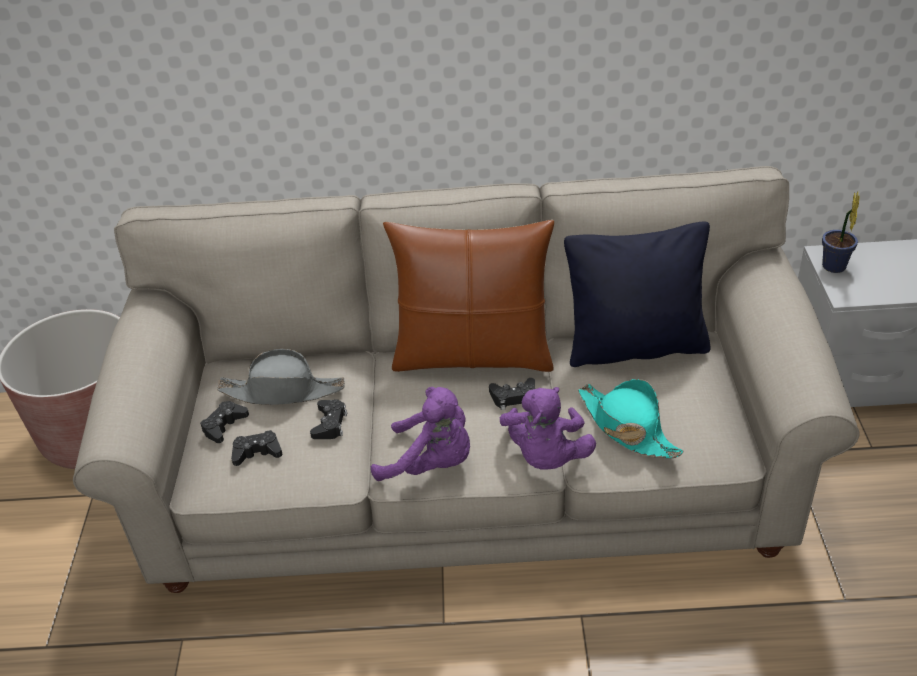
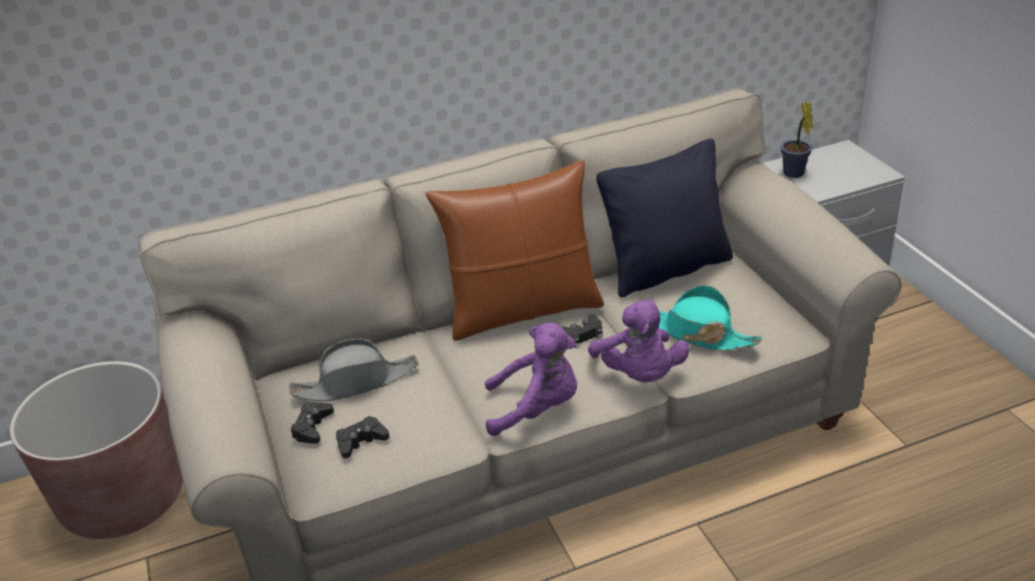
camera: 20 degrees left, 5 degrees down
black game controller [310,399,347,439] -> none

